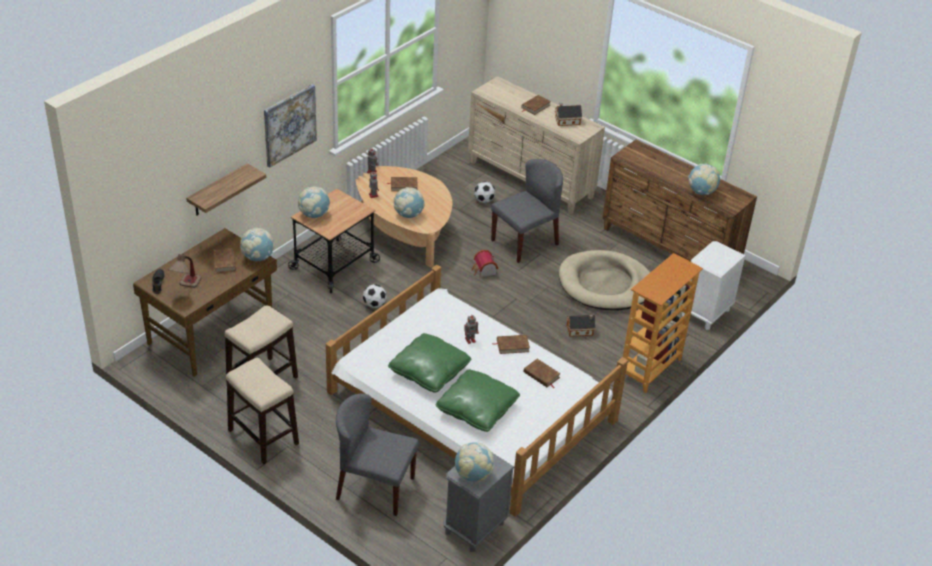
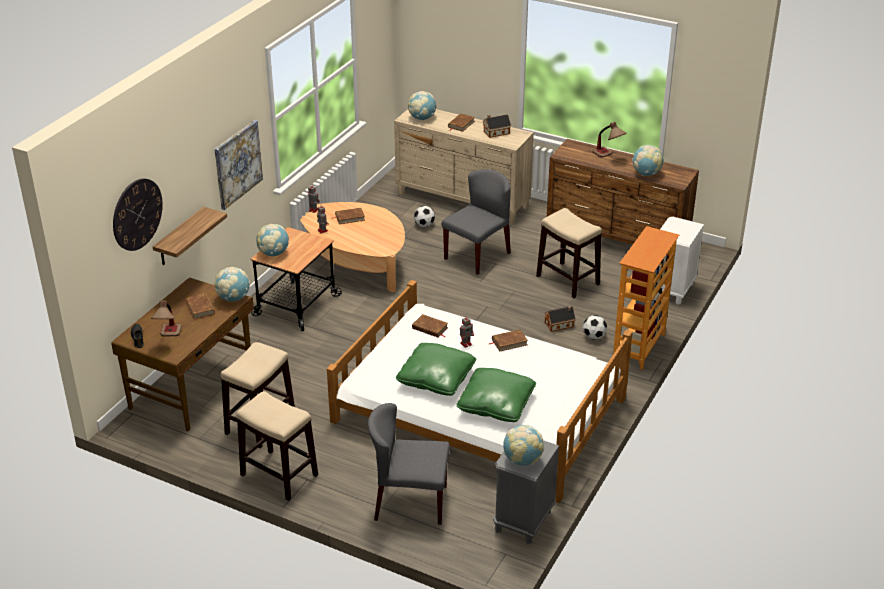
camera: 10 degrees left, 5 degrees down
football [363,284,387,308] -> football moved to [583,315,607,339]
globe [394,187,425,218] -> globe moved to [408,91,437,120]
toy house [472,250,498,277] -> none
brown book [524,359,560,388] -> brown book moved to [412,314,448,337]
beige dog bed [559,250,650,310] -> stool [536,208,602,298]
none -> wall clock [113,178,163,251]
none -> table lamp [592,122,627,157]

